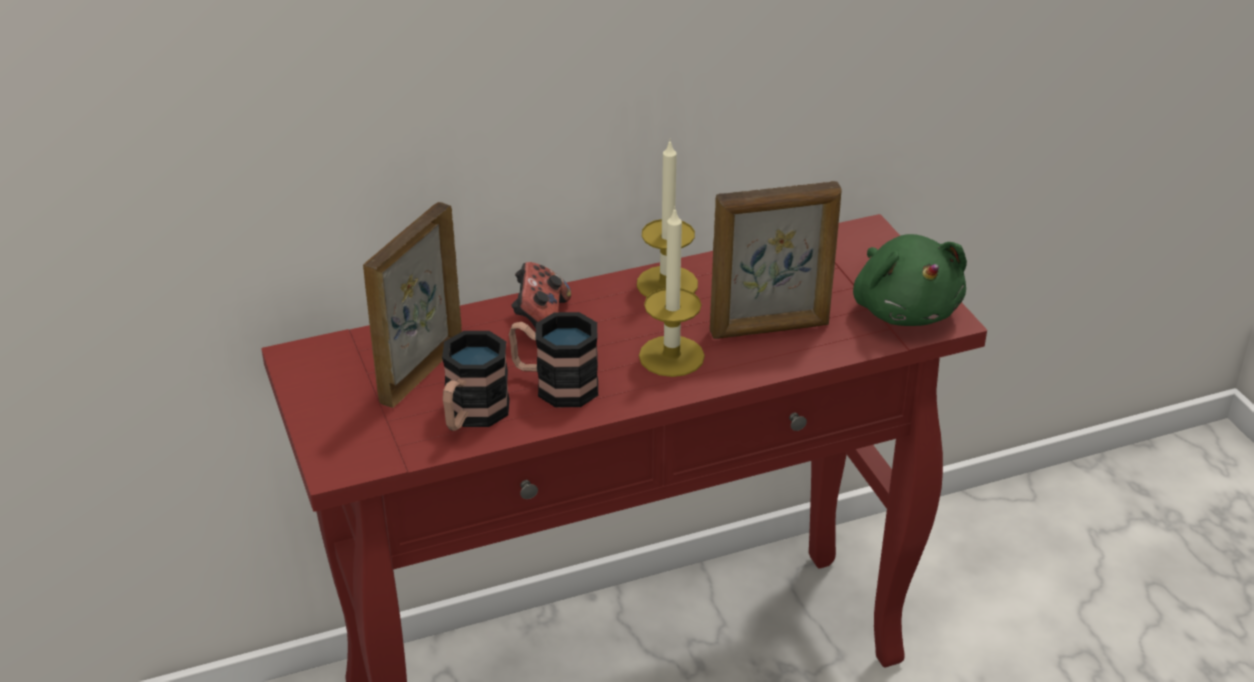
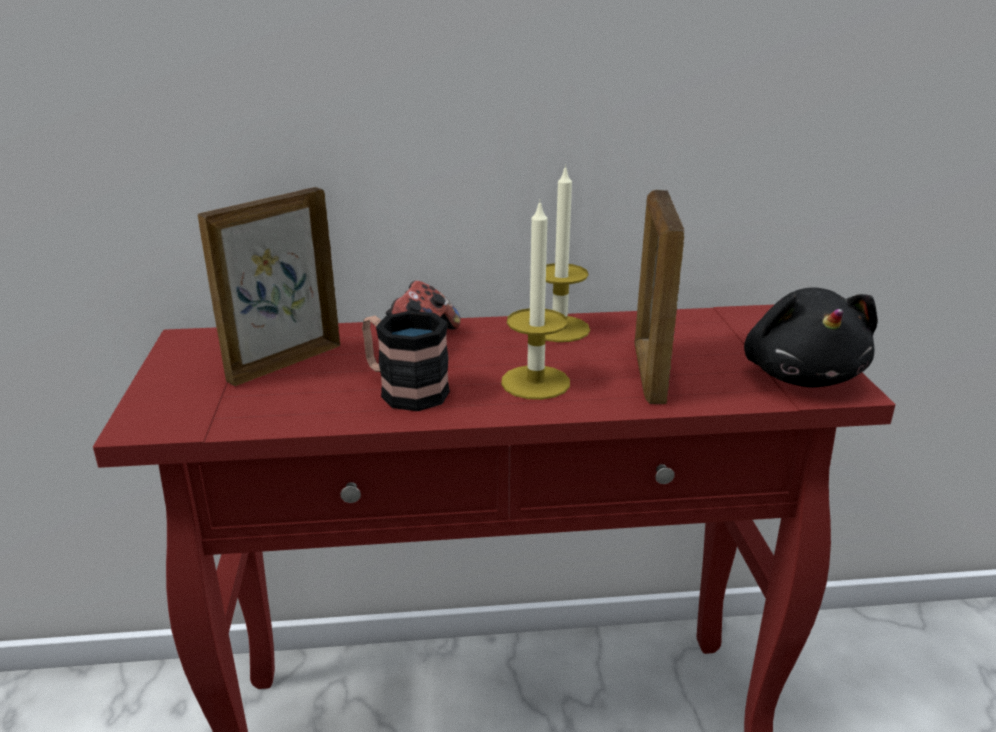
camera: 15 degrees right, 10 degrees down
mug [442,331,510,431] -> none
picture frame [710,181,842,339] -> picture frame turned 90 degrees clockwise [634,190,684,404]
green plush toy [853,234,967,326] -> black plush toy [744,288,878,387]

